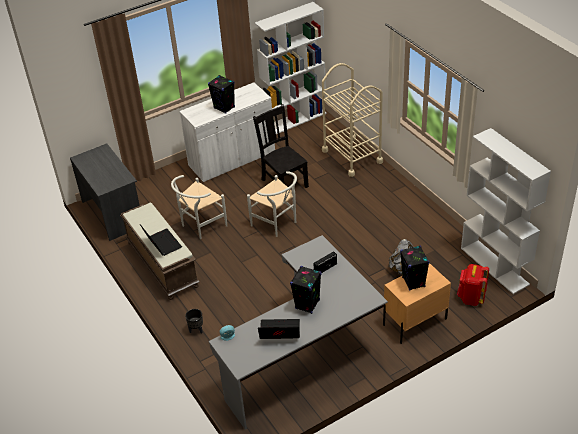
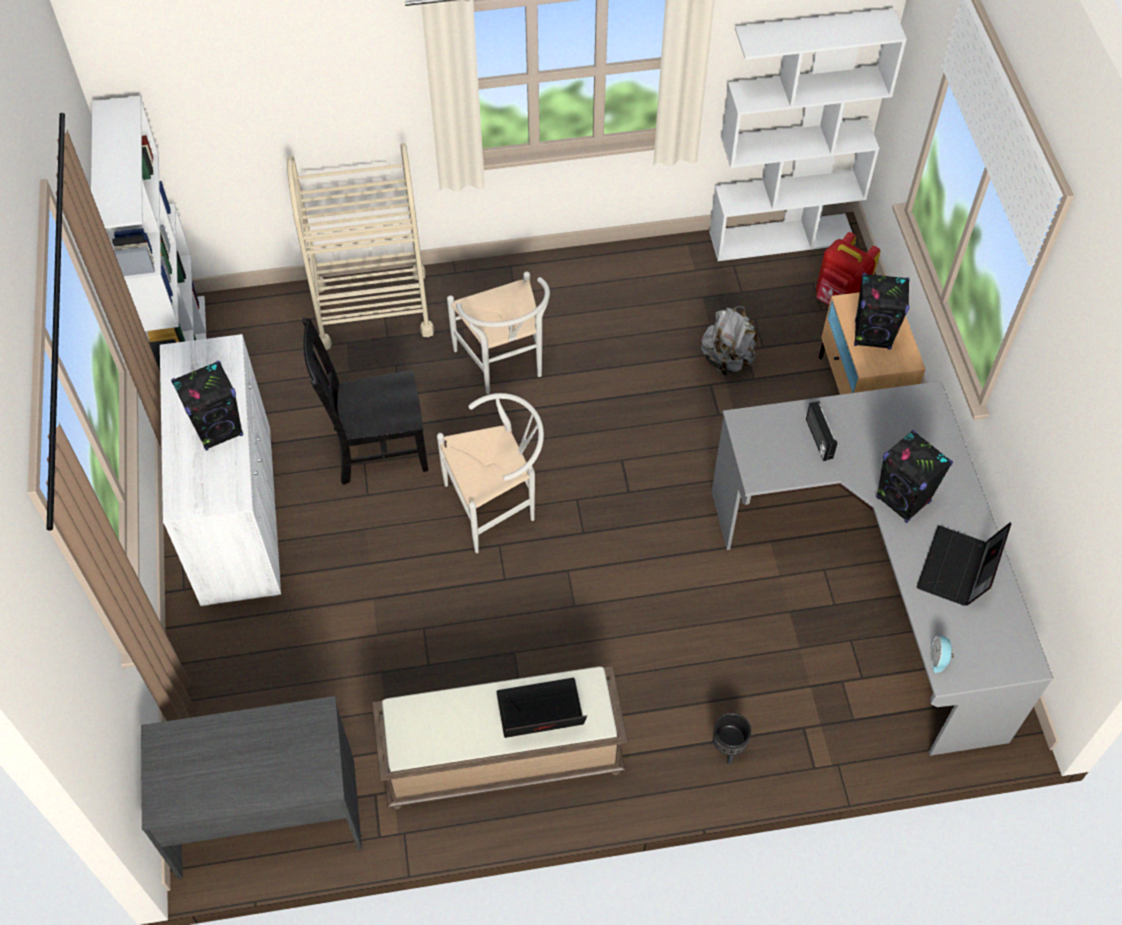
camera: 70 degrees left, 15 degrees up
white chair [171,175,227,239] -> white chair moved to [447,272,550,394]

